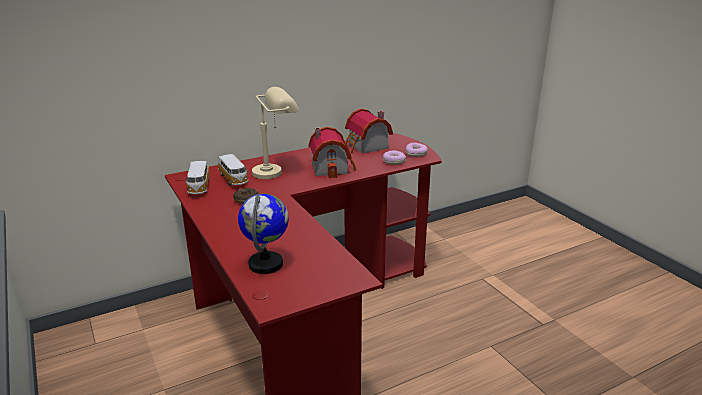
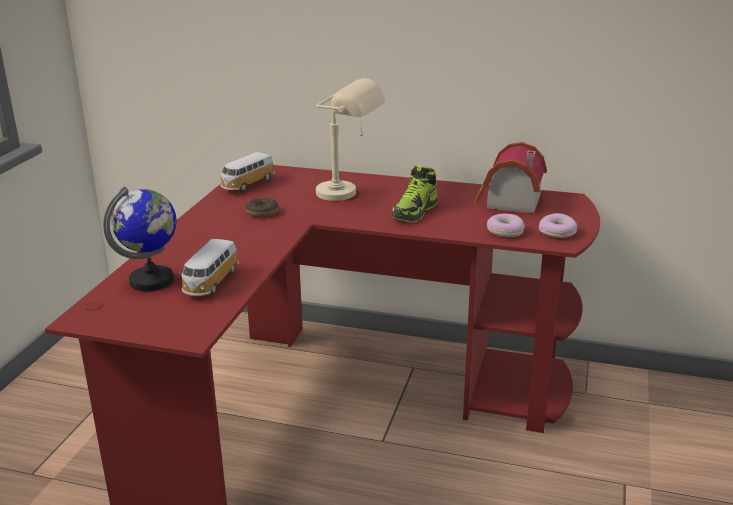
camera: 45 degrees right, 0 degrees up
toy car [218,154,248,186] -> toy car moved to [179,239,239,296]
toy house [308,127,357,179] -> shoe [392,165,438,223]

